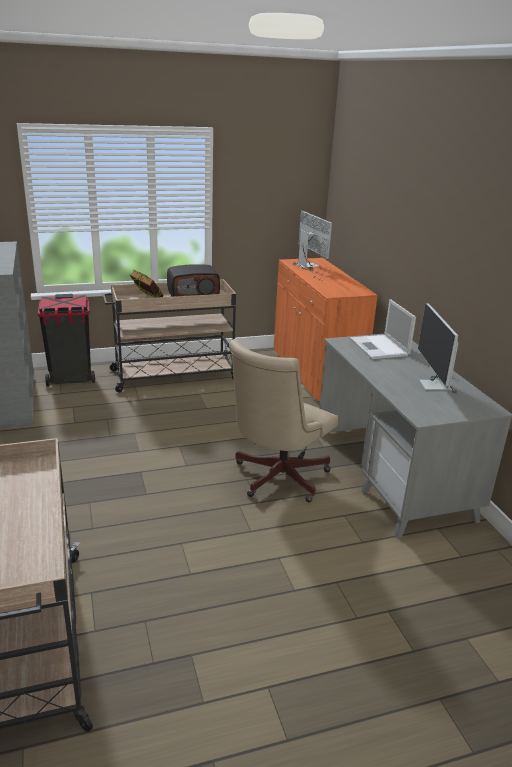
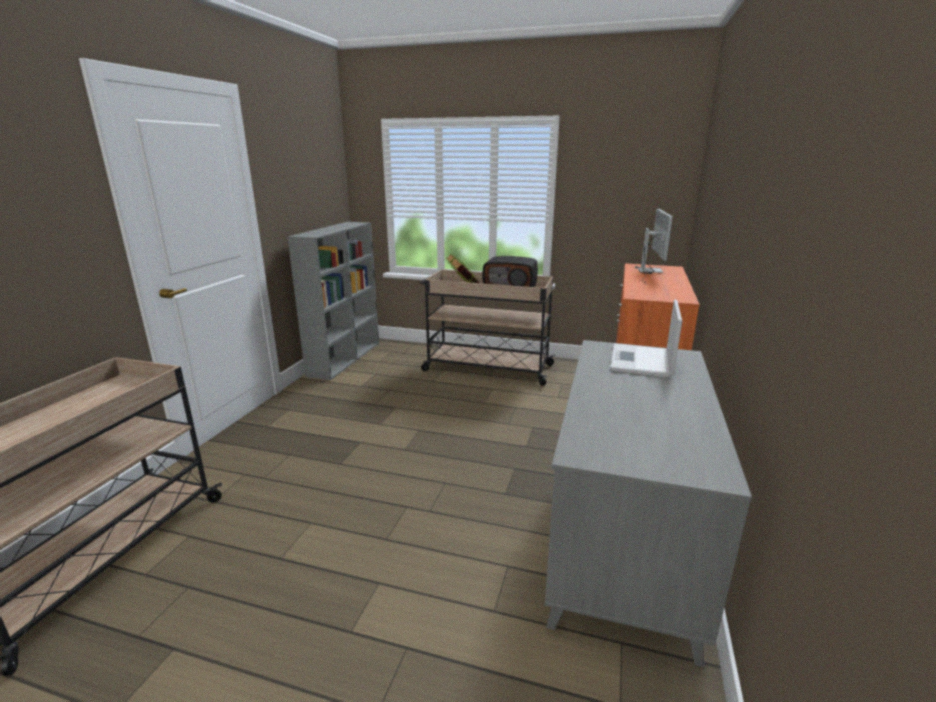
camera: 35 degrees right, 5 degrees down
black trash can [38,294,95,386] -> none
beige office chair [229,339,338,502] -> none
monitor [418,303,459,394] -> none

